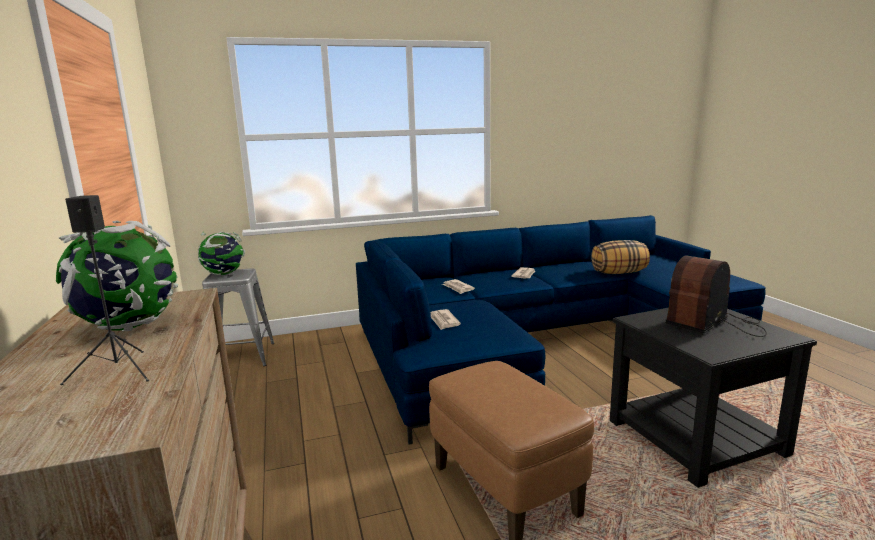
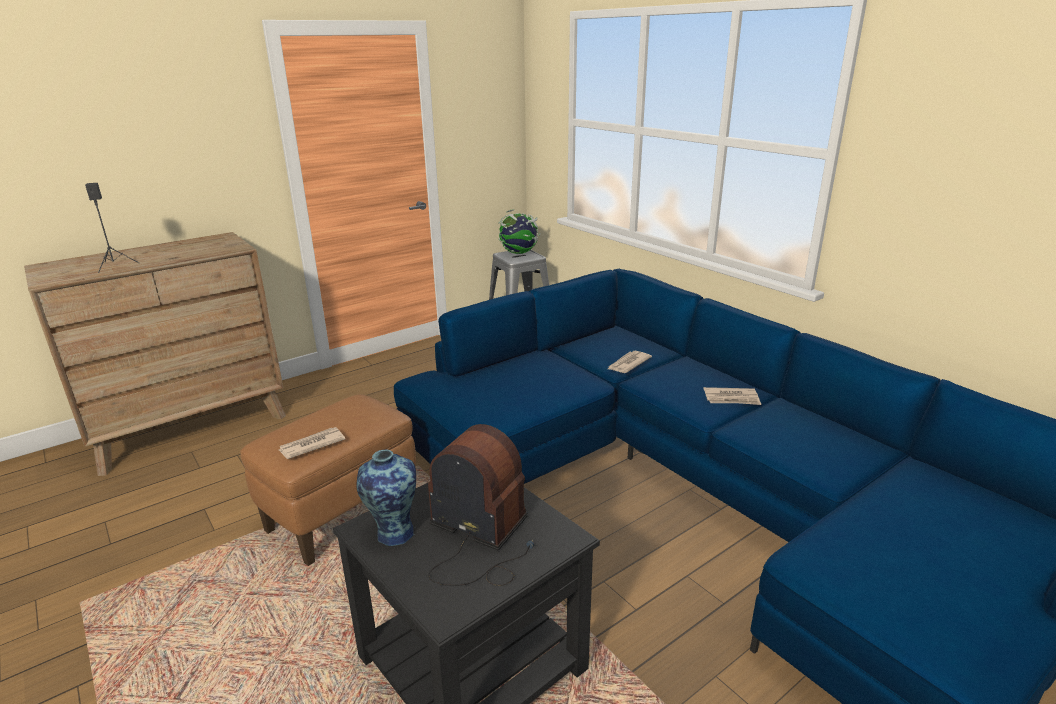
camera: 70 degrees right, 10 degrees up
globe [56,221,178,331] -> none
newspaper [430,309,461,330] -> newspaper moved to [279,427,345,459]
pillow [591,240,650,274] -> none
none -> vase [356,450,416,546]

